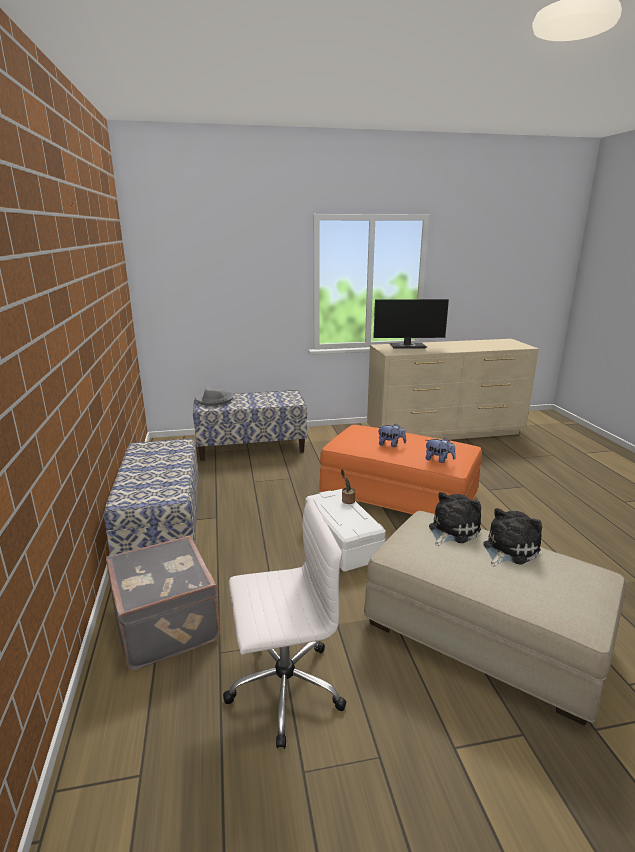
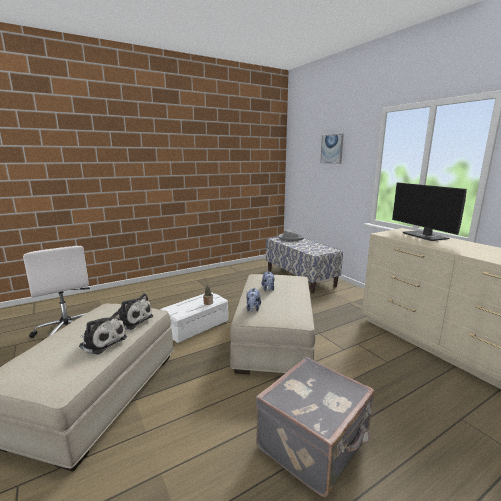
camera: 70 degrees right, 5 degrees down
bench [104,439,199,555] -> none
grey suitcase [106,535,220,670] -> grey suitcase moved to [256,357,375,497]
orange ottoman [319,425,482,514] -> beige ottoman [230,274,315,374]
none -> picture [320,134,344,164]

